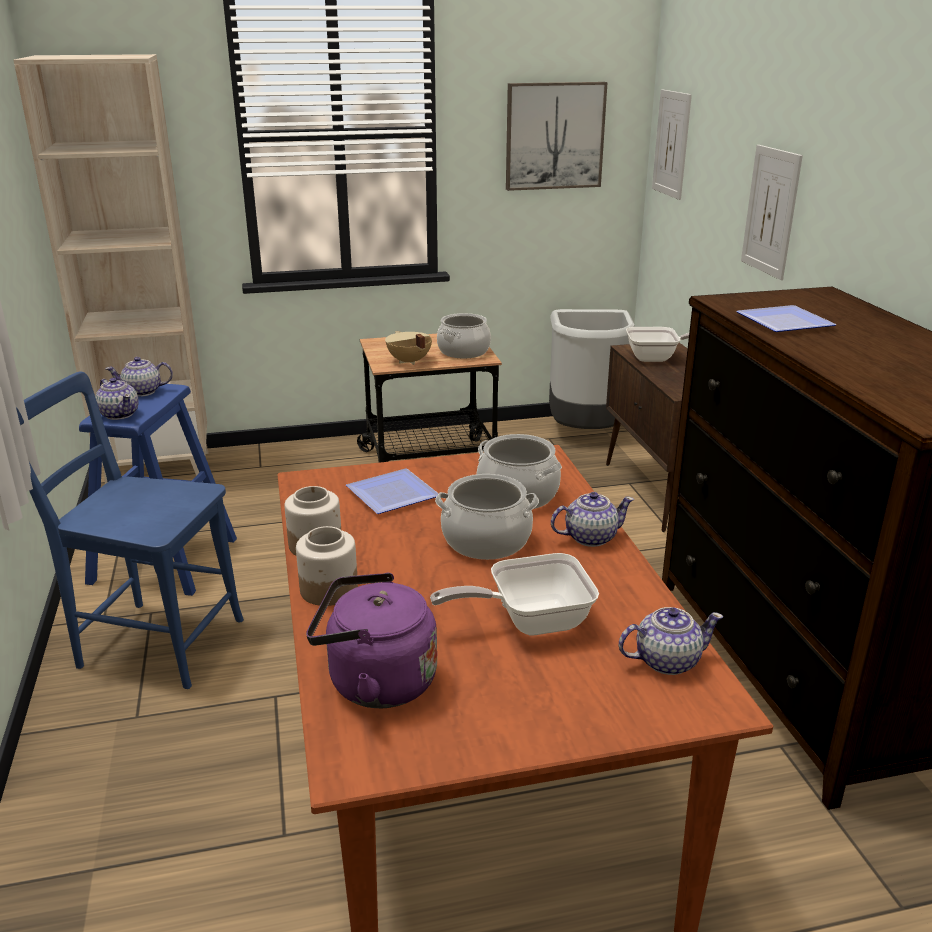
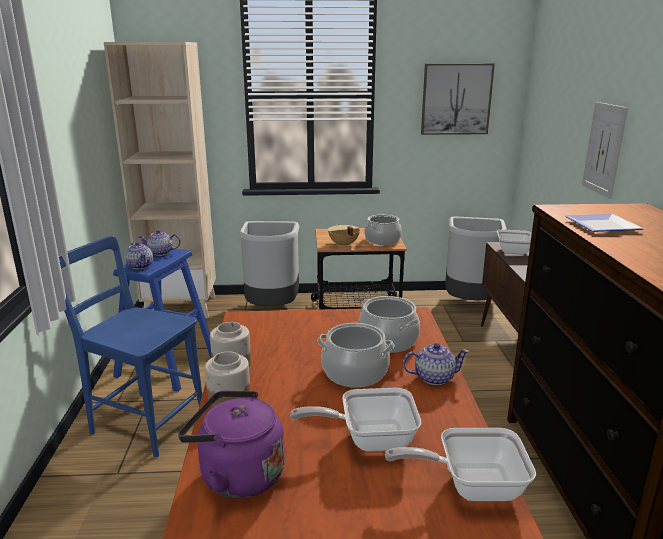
camera: 10 degrees right, 5 degrees down
plate [346,468,439,514] -> none
teapot [619,607,723,675] -> frying pan [385,428,536,501]
picture [652,89,692,200] -> none
none -> grey trash can [239,221,299,306]

